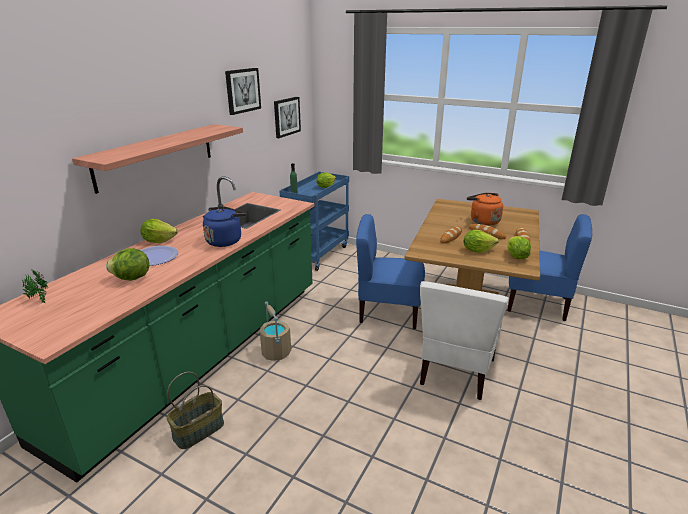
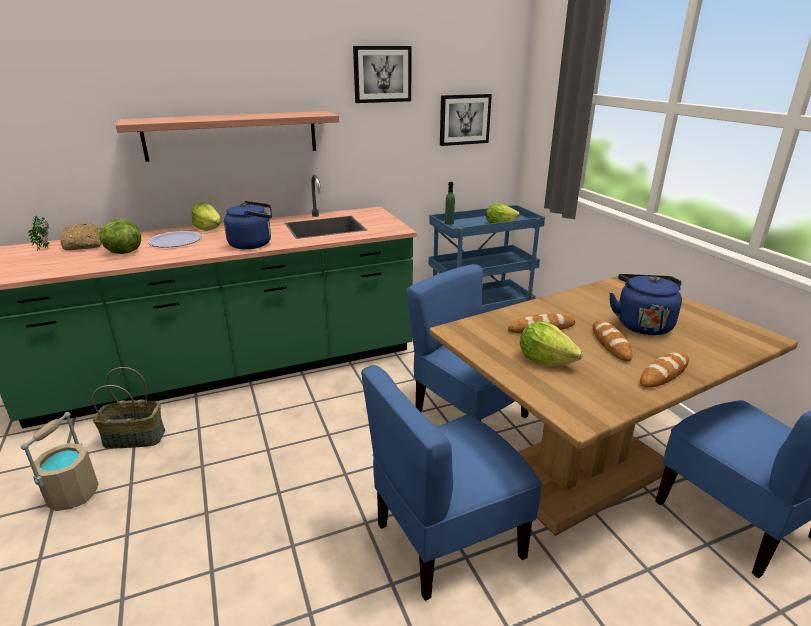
camera: 40 degrees right, 0 degrees up
beige bucket [260,302,291,361] -> beige bucket moved to [21,412,98,511]
white chair [420,281,509,400] -> blue chair [361,365,542,601]
orange kettle [467,193,503,226] -> blue kettle [609,274,682,335]
lettuce [507,236,531,259] -> none
none -> bread [60,223,102,251]

